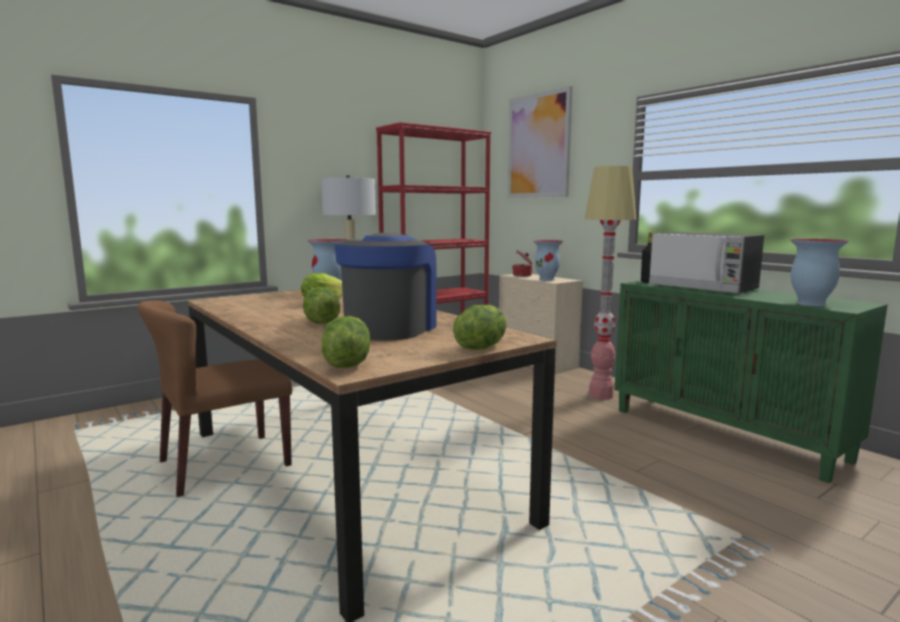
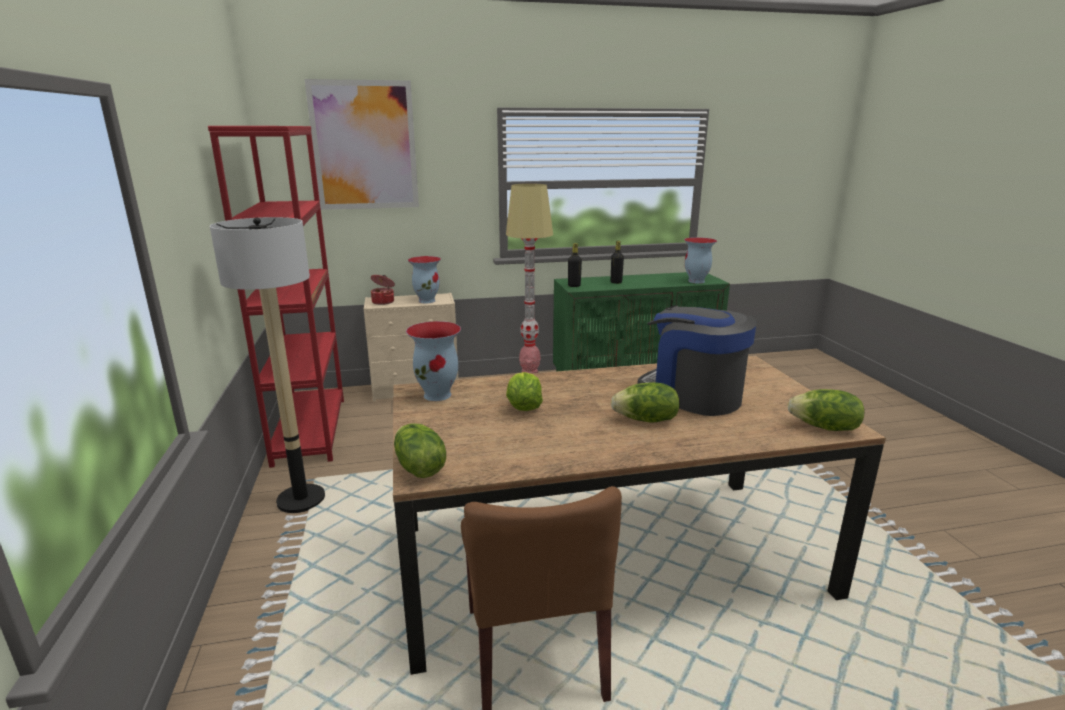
camera: 65 degrees left, 10 degrees up
lettuce [453,305,506,350] -> lettuce moved to [394,424,446,478]
microwave [649,232,764,294] -> black bottle [611,241,624,284]

